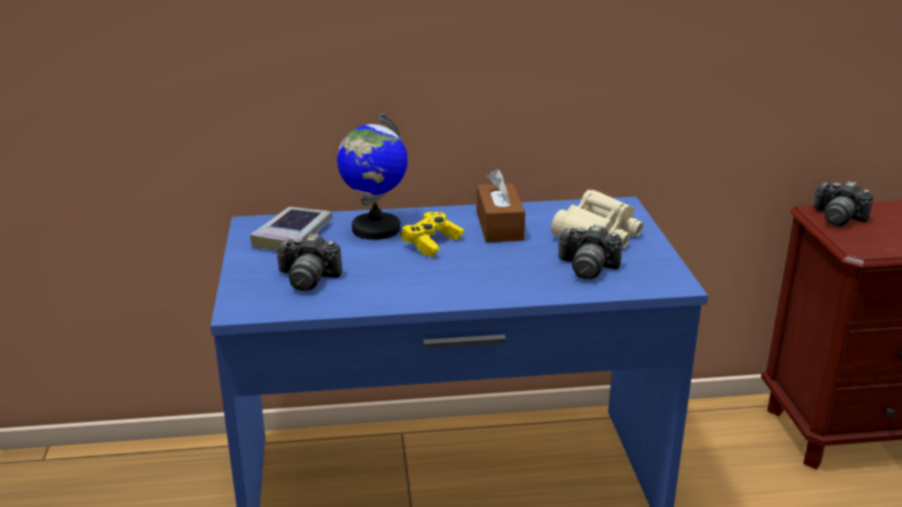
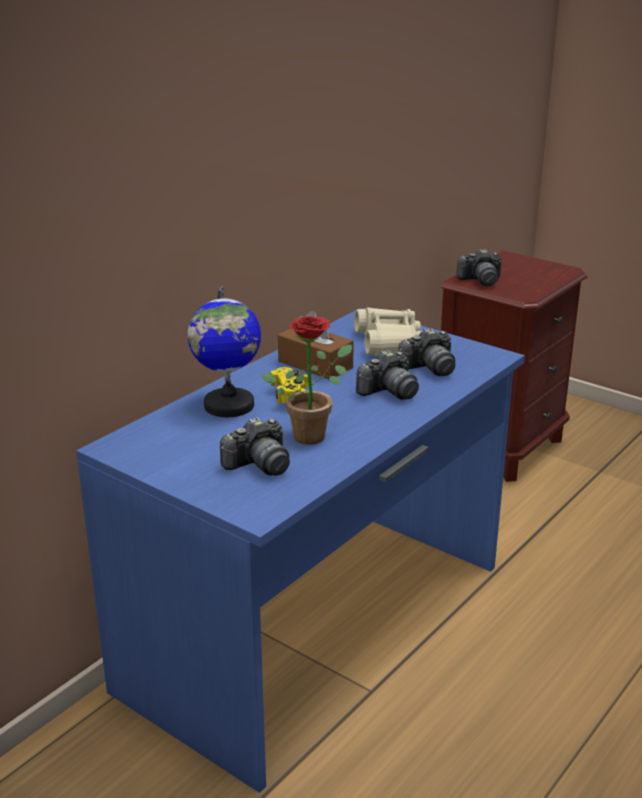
camera: 45 degrees left, 0 degrees up
book [250,207,333,250] -> none
none -> potted plant [261,316,352,445]
none -> camera [356,350,419,400]

